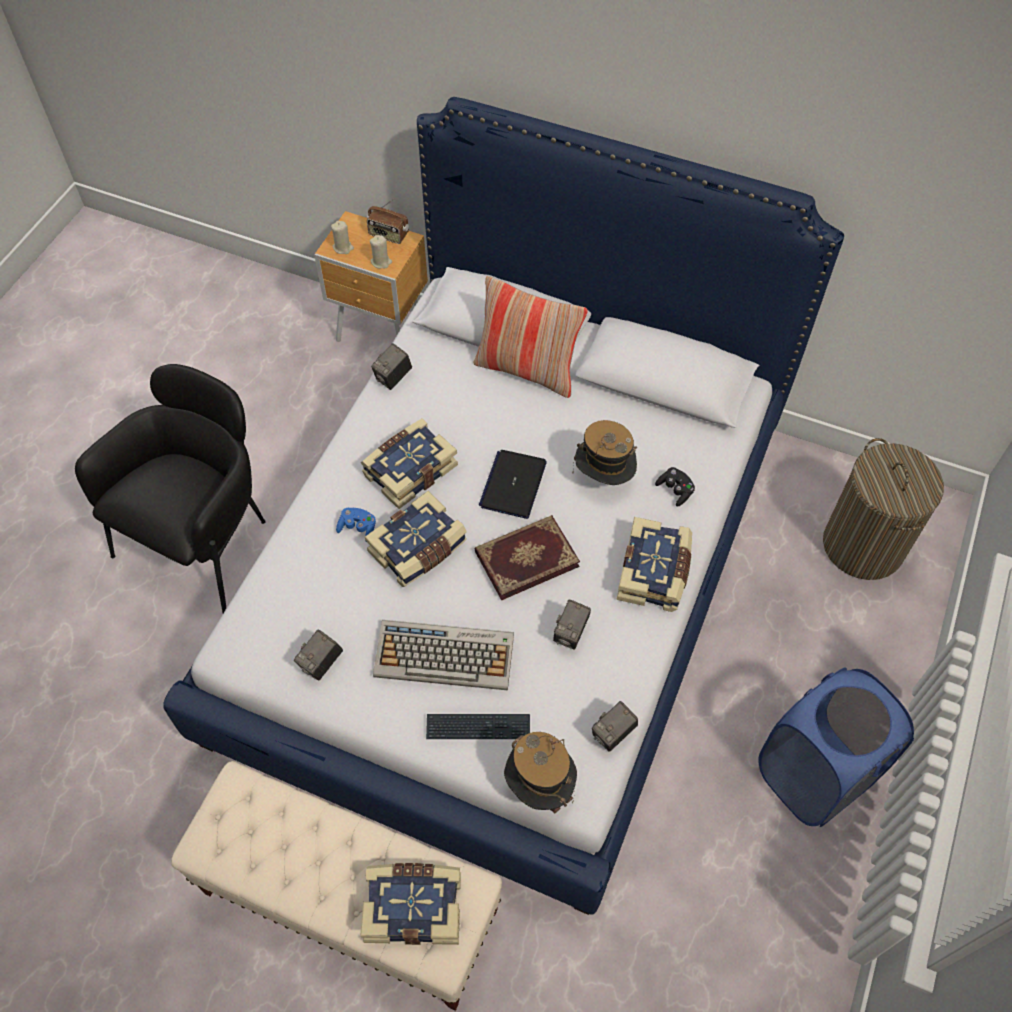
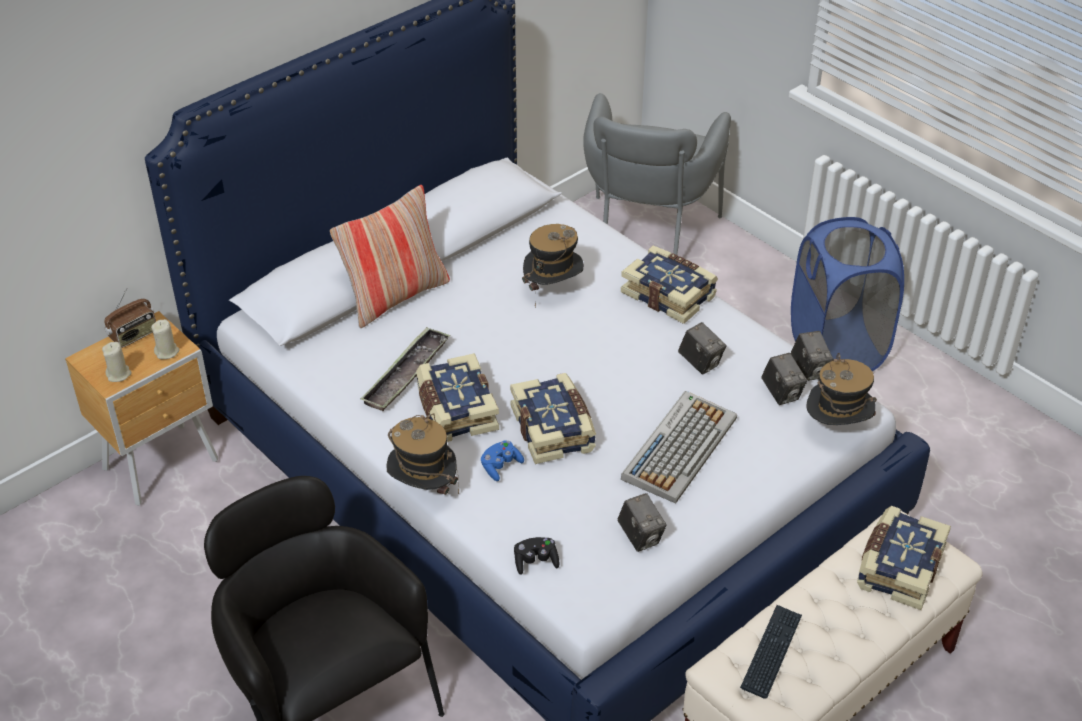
camera: 65 degrees left, 15 degrees down
camera [371,343,412,390] -> camera moved to [762,353,808,405]
keyboard [426,714,530,739] -> keyboard moved to [740,605,802,699]
book [474,515,580,601] -> none
laptop [479,450,547,519] -> none
black game controller [655,467,695,507] -> black game controller moved to [514,537,559,575]
laundry basket [823,438,944,580] -> grey armchair [583,93,731,255]
none -> tray [360,327,450,411]
none -> hat [387,414,459,495]

